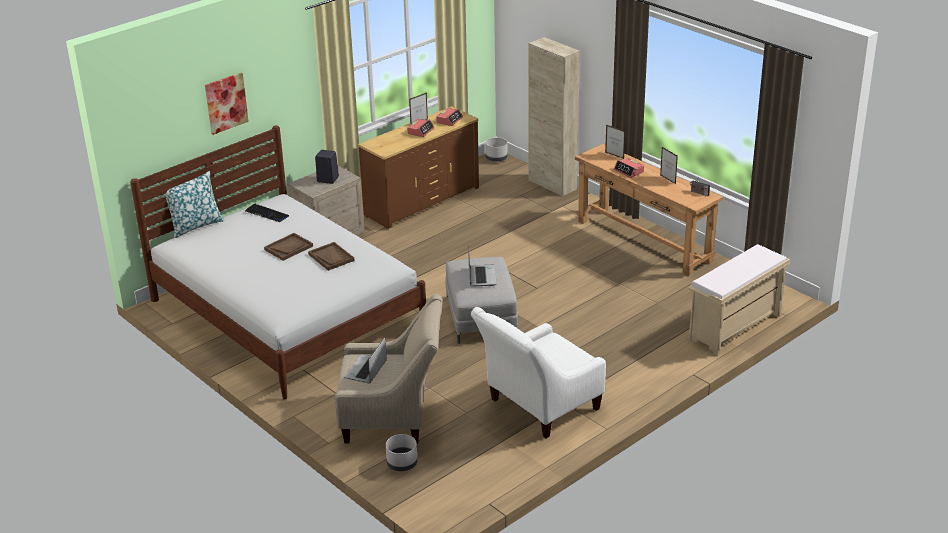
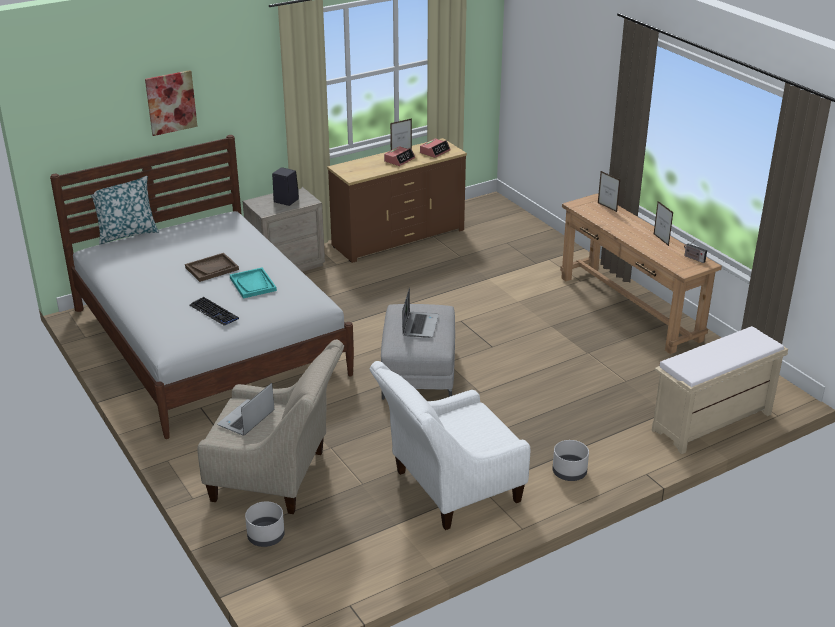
camera: 10 degrees right, 0 degrees up
keyboard [245,203,289,222] -> keyboard moved to [189,297,239,325]
brown tray [308,242,355,271] -> turquoise tray [230,268,277,299]
grey planter [485,137,508,162] -> grey planter moved to [553,440,589,481]
beige cabinet [528,37,580,197] -> none
alarm clock [614,158,644,178] -> none

